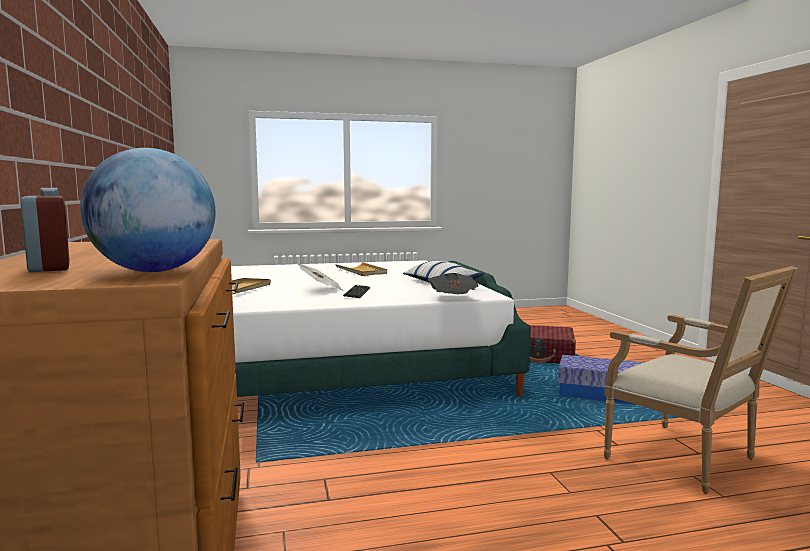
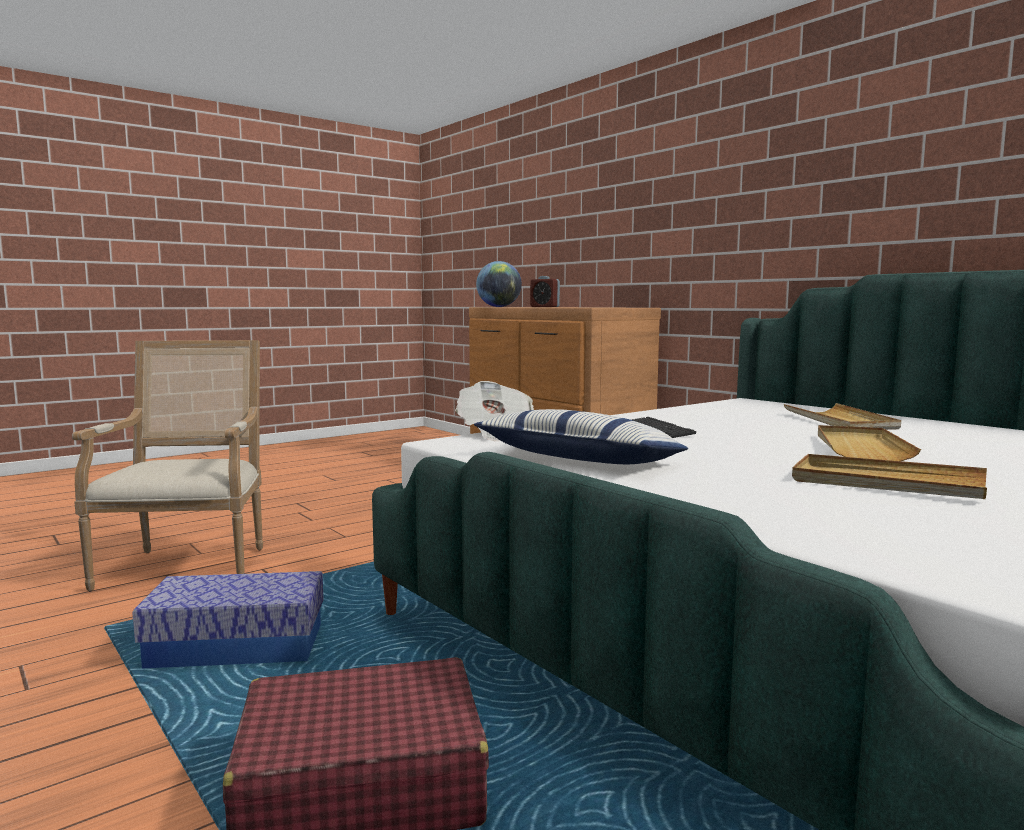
camera: 155 degrees right, 0 degrees up
newspaper [296,263,343,290] -> none
armchair [604,266,798,494] -> armchair turned 60 degrees clockwise [72,340,263,592]
none -> beige tray [818,425,921,461]

